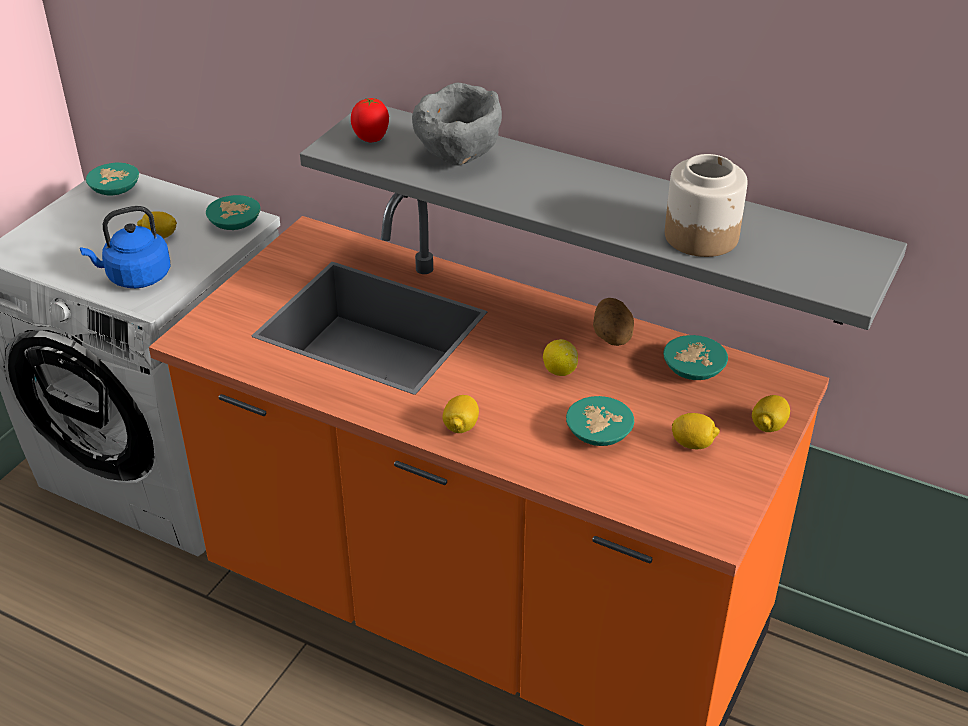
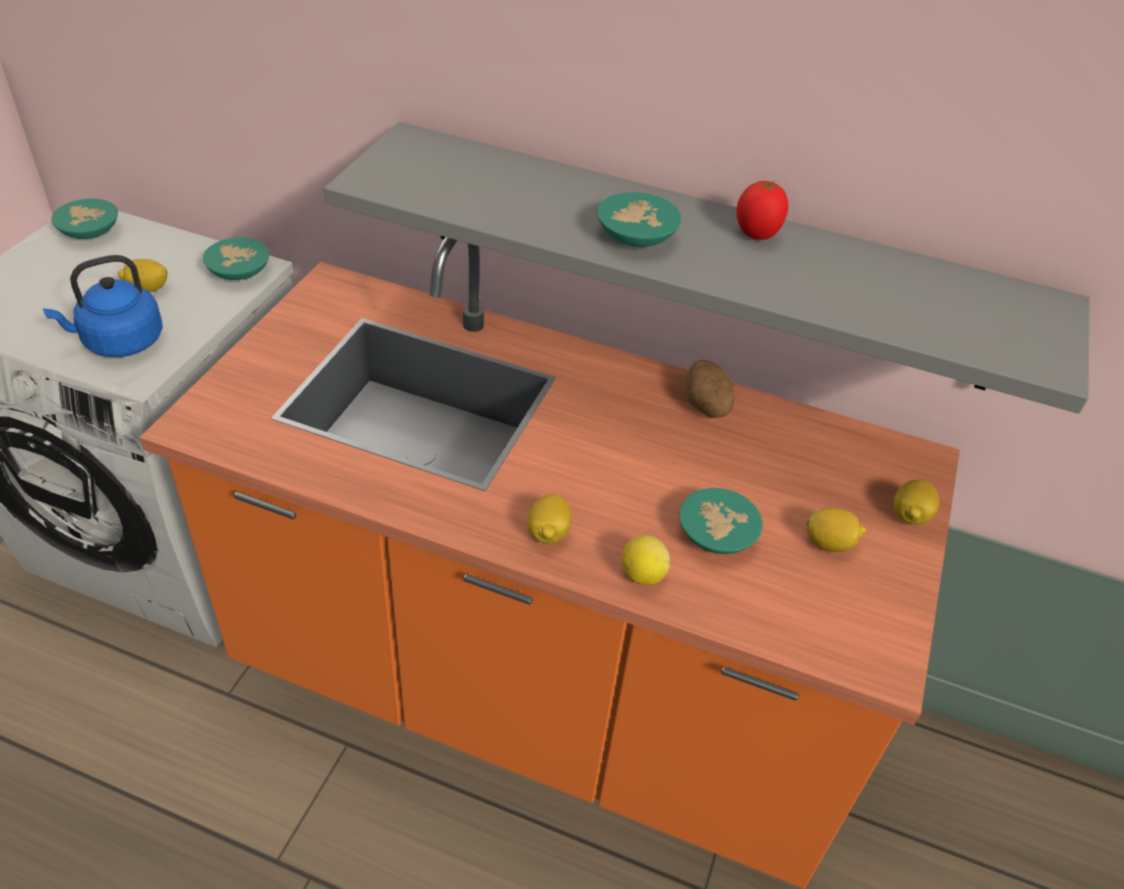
camera: 10 degrees left, 5 degrees up
tomato [351,98,389,142] -> tomato moved to [736,181,788,240]
grey bowl [412,83,502,166] -> none
lemon [543,339,578,376] -> lemon moved to [622,535,670,585]
turquoise bowl [663,335,728,380] -> turquoise bowl moved to [597,192,681,247]
jar [665,154,748,257] -> none

